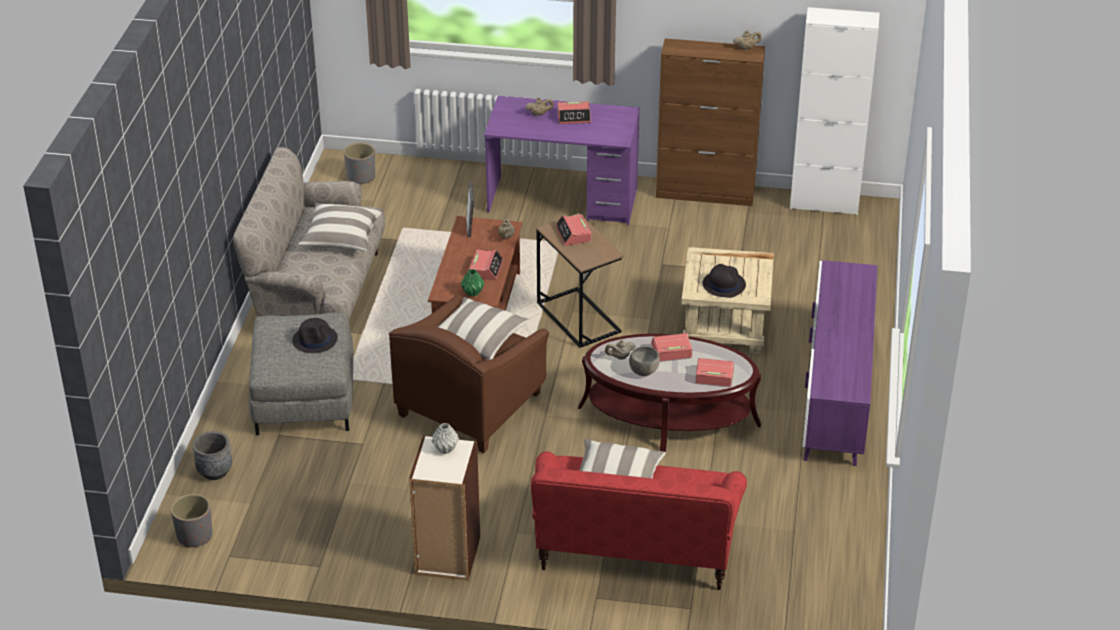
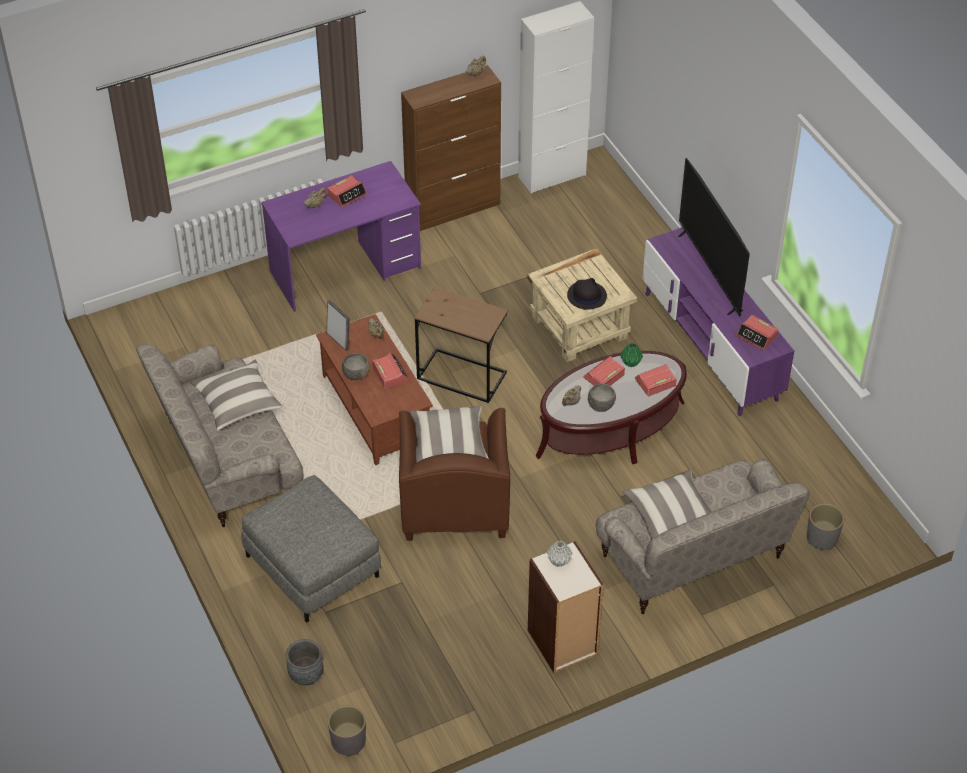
camera: 35 degrees left, 10 degrees up
black hat [292,318,338,353] -> none
grey planter [344,143,375,185] -> grey planter moved to [807,503,844,550]
green vase [461,269,484,297] -> green vase moved to [621,343,643,367]
red sofa [531,451,747,590] -> beige sofa [596,459,810,614]
alarm clock [555,214,592,246] -> alarm clock moved to [736,315,779,350]
none -> grey bowl [342,353,369,380]
none -> television [678,158,750,316]

